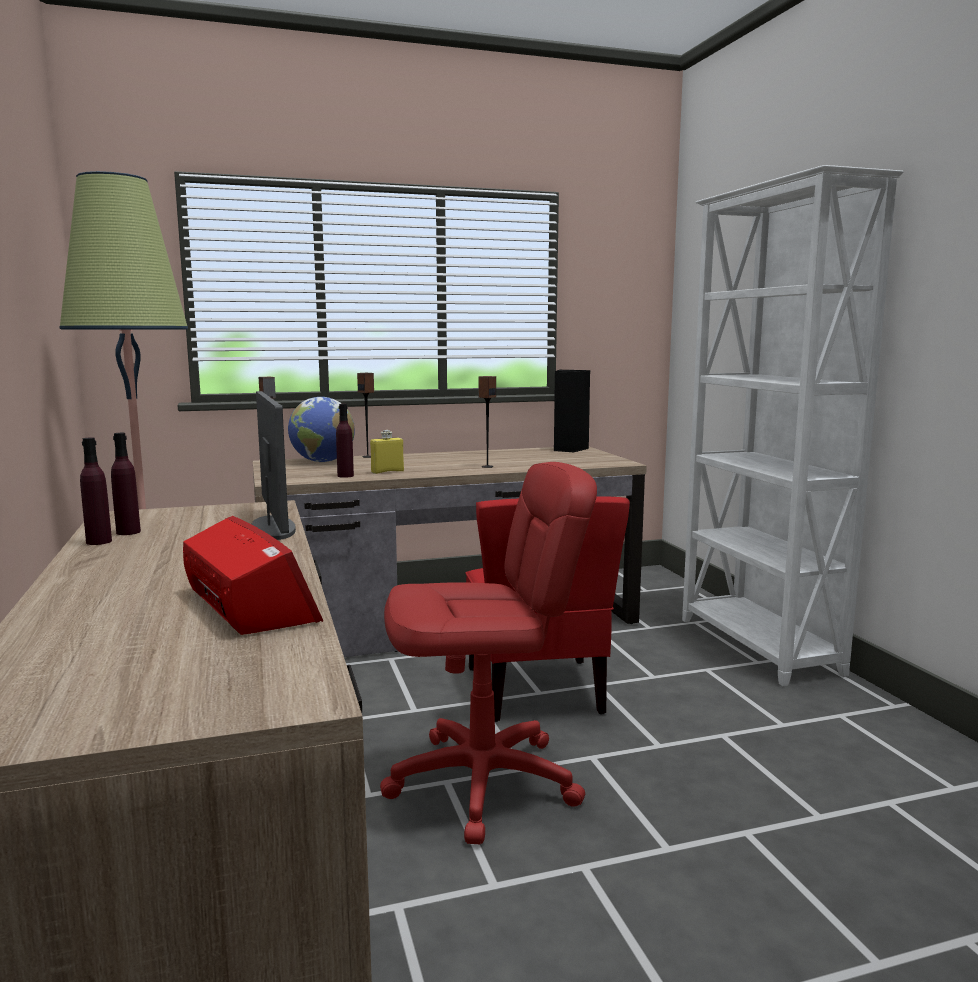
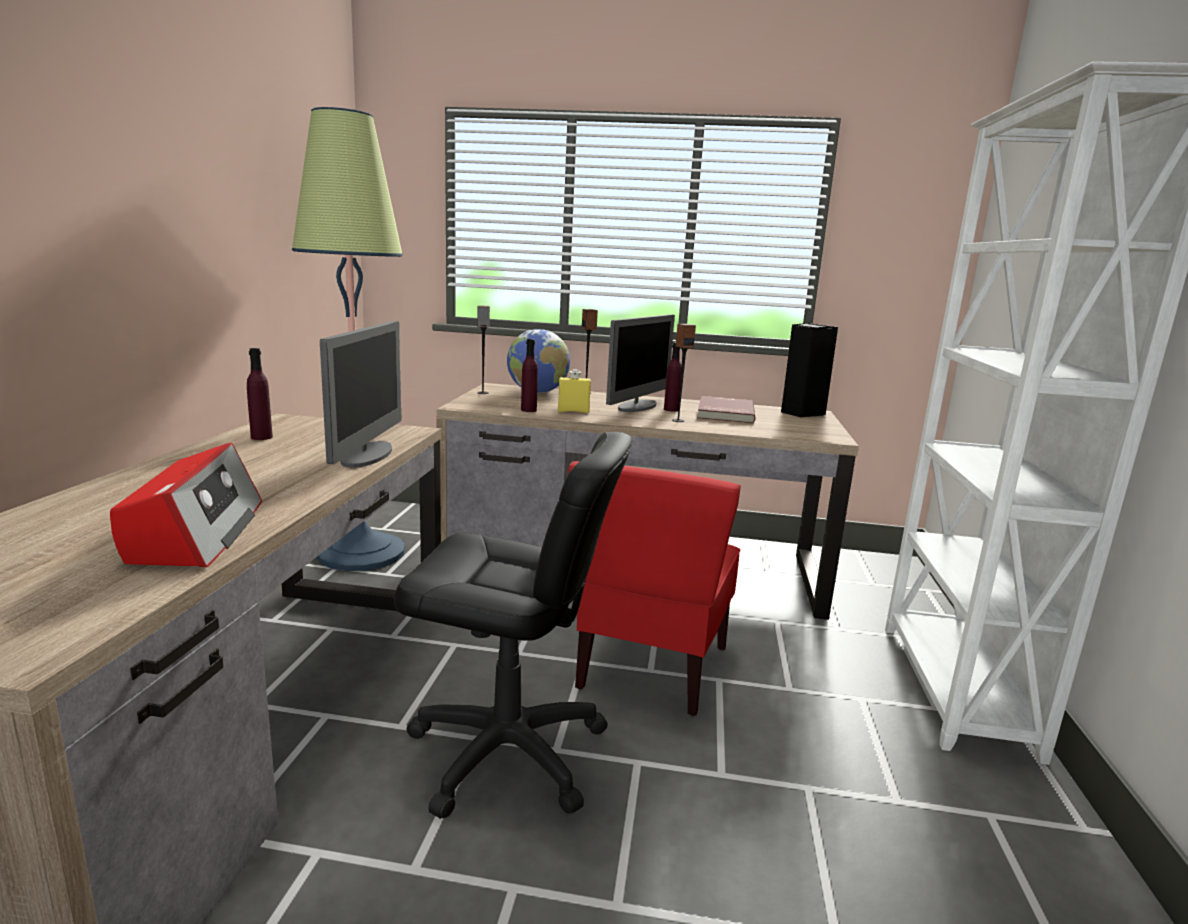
camera: 25 degrees right, 5 degrees up
purple bottle [80,438,112,545] -> purple bottle moved to [664,342,682,412]
red office chair [380,462,597,844] -> black office chair [394,432,632,819]
none -> monitor [606,314,675,412]
none -> red book [697,396,755,423]

